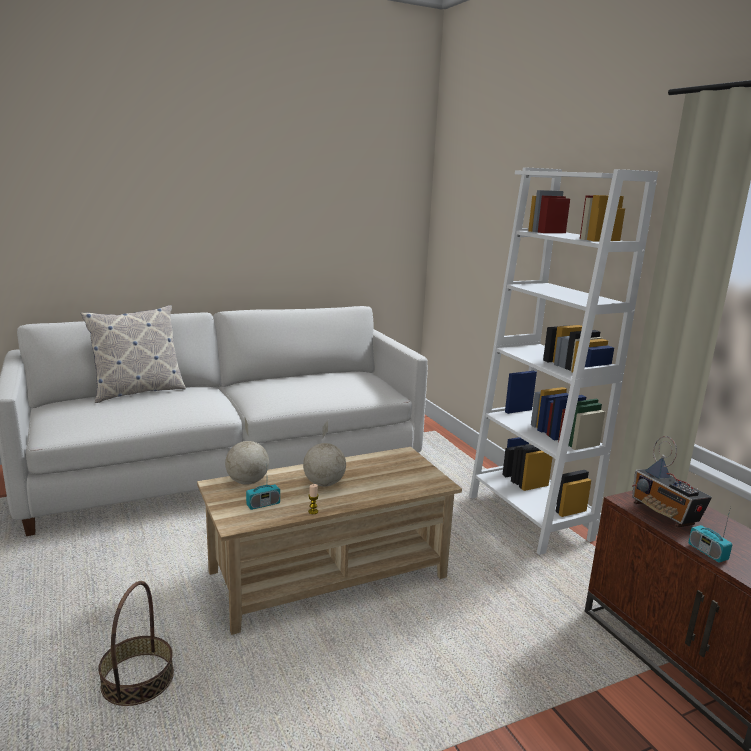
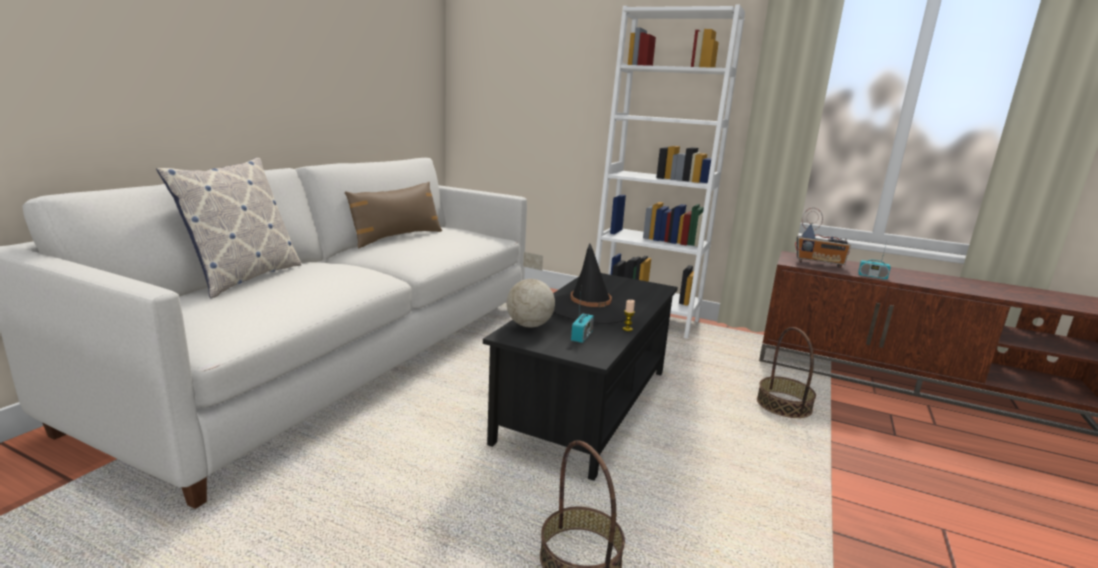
camera: 40 degrees left, 0 degrees up
beige coffee table [197,447,462,635] -> black coffee table [483,273,678,481]
globe [303,420,346,486] -> black hat [554,243,632,324]
none -> brown pillow [345,182,442,248]
none -> basket [757,327,816,418]

